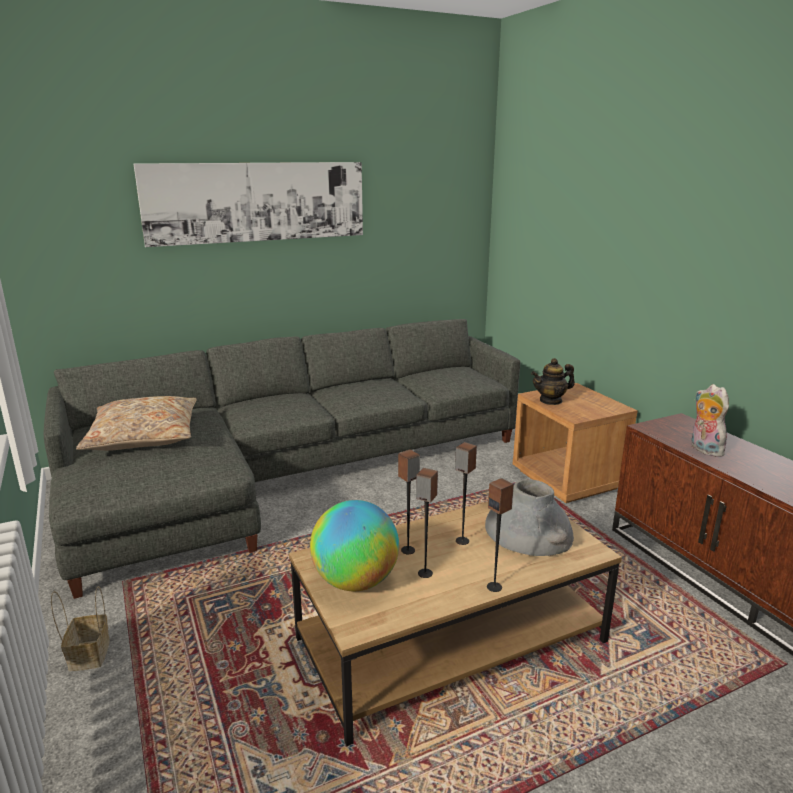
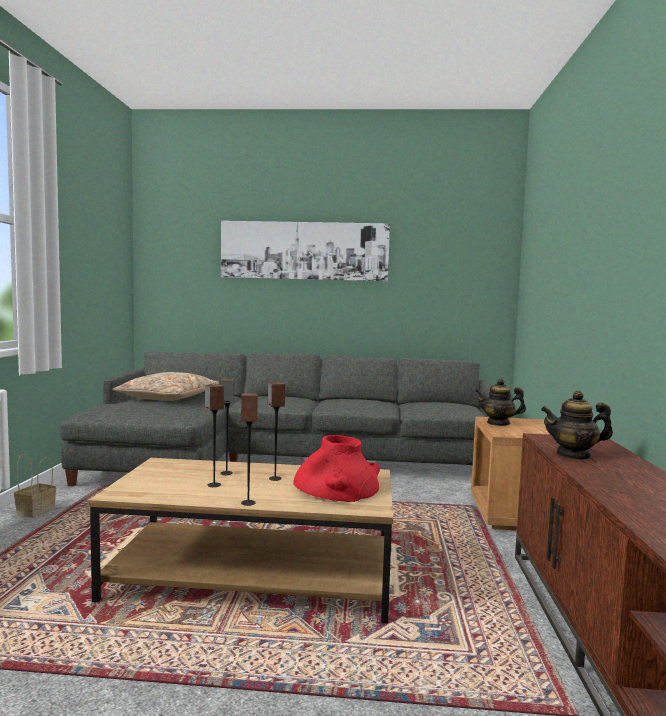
camera: 30 degrees right, 15 degrees down
globe [310,500,399,591] -> none
grey vase [485,480,574,556] -> red vase [293,435,380,502]
plush toy [691,384,729,457] -> teapot [541,391,613,460]

